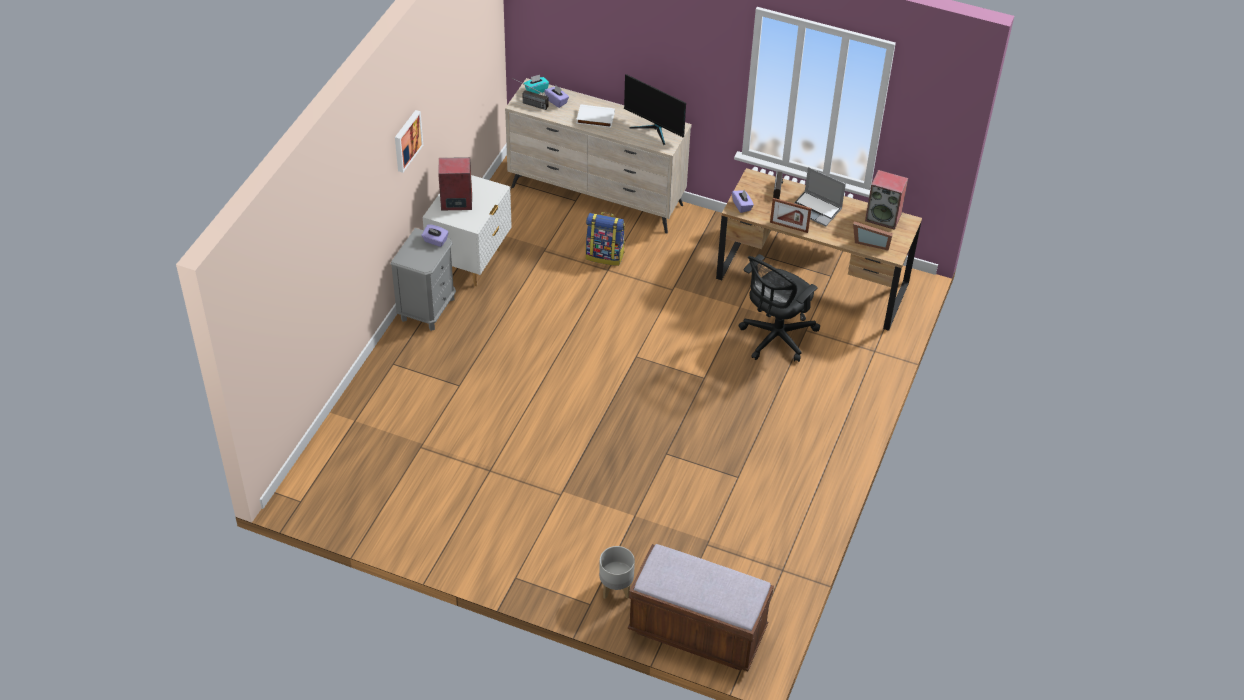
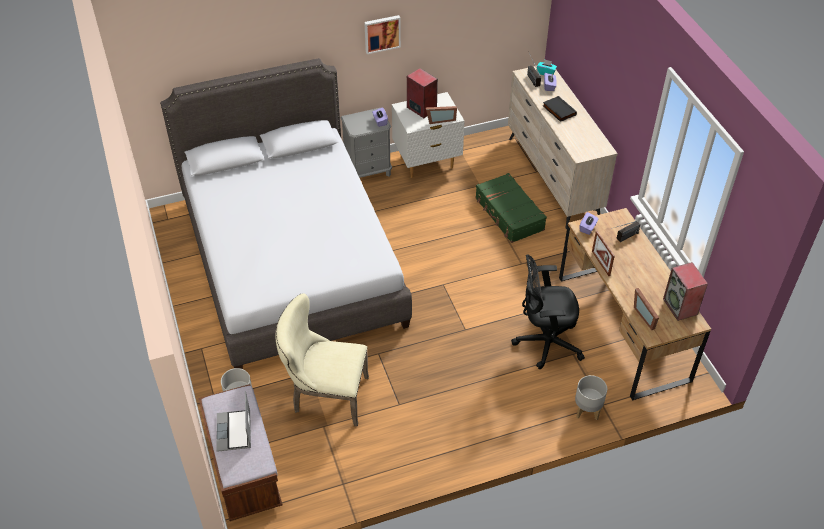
camera: 50 degrees right, 0 degrees up
white book [576,104,615,128] -> black book [543,96,577,122]
backpack [586,212,625,266] -> green suitcase [475,173,547,243]
monitor [624,74,686,145] -> none
laptop [794,167,846,227] -> laptop moved to [217,391,251,452]
none -> grey bed [160,58,412,369]
none -> beige chair [276,293,369,427]
none -> picture frame [426,106,457,124]
none -> grey planter [575,375,607,420]

